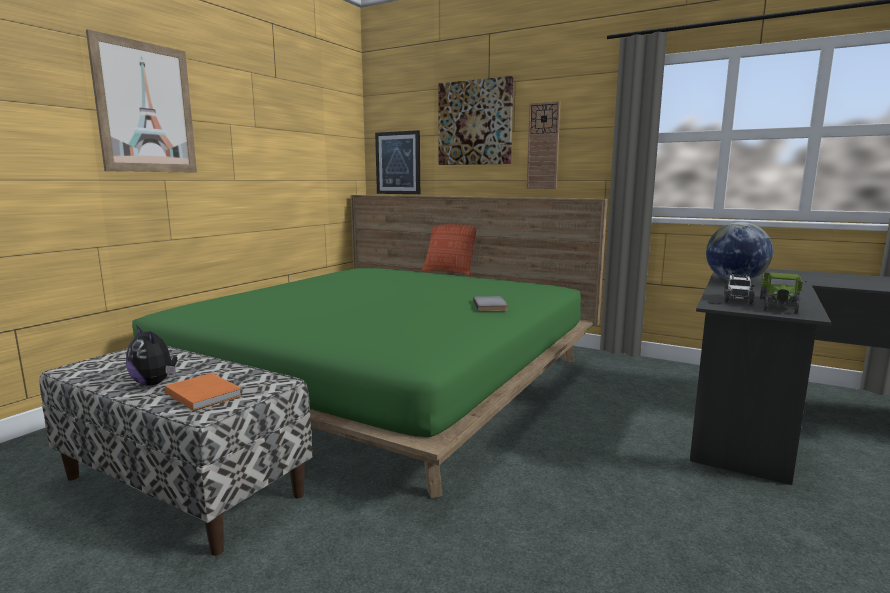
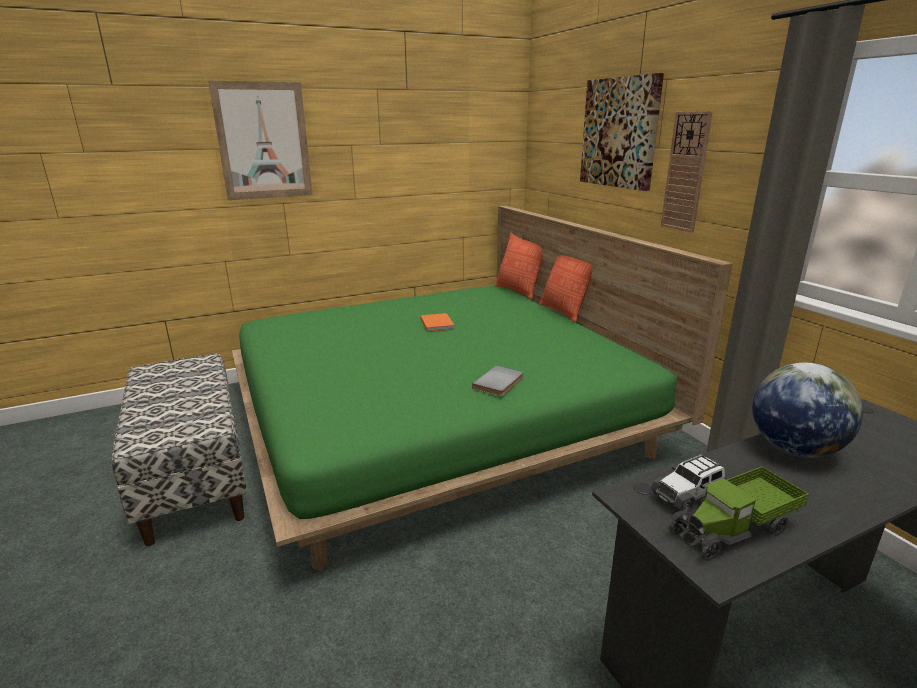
camera: 35 degrees right, 10 degrees up
plush toy [126,325,177,386] -> none
orange book [165,373,242,411] -> orange book moved to [420,313,455,332]
picture [375,130,420,194] -> none
none -> orange pillow [495,233,543,299]

